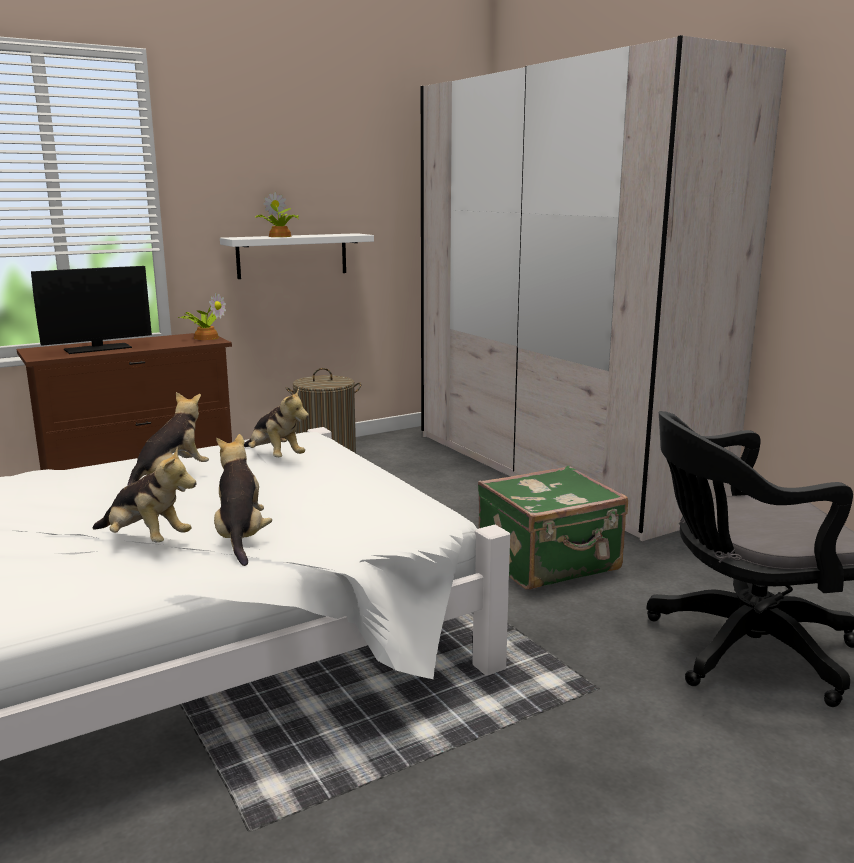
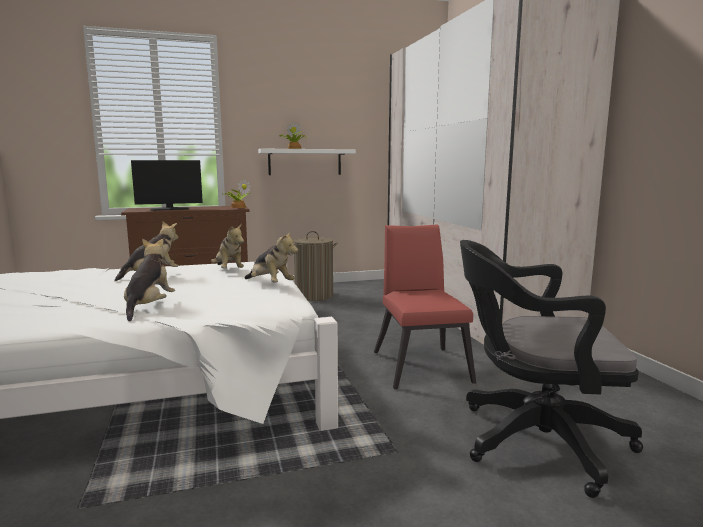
camera: 15 degrees right, 5 degrees down
plush toy [93,447,196,542] -> plush toy moved to [244,231,298,282]
green suitcase [478,466,628,590] -> red chair [374,224,476,389]

